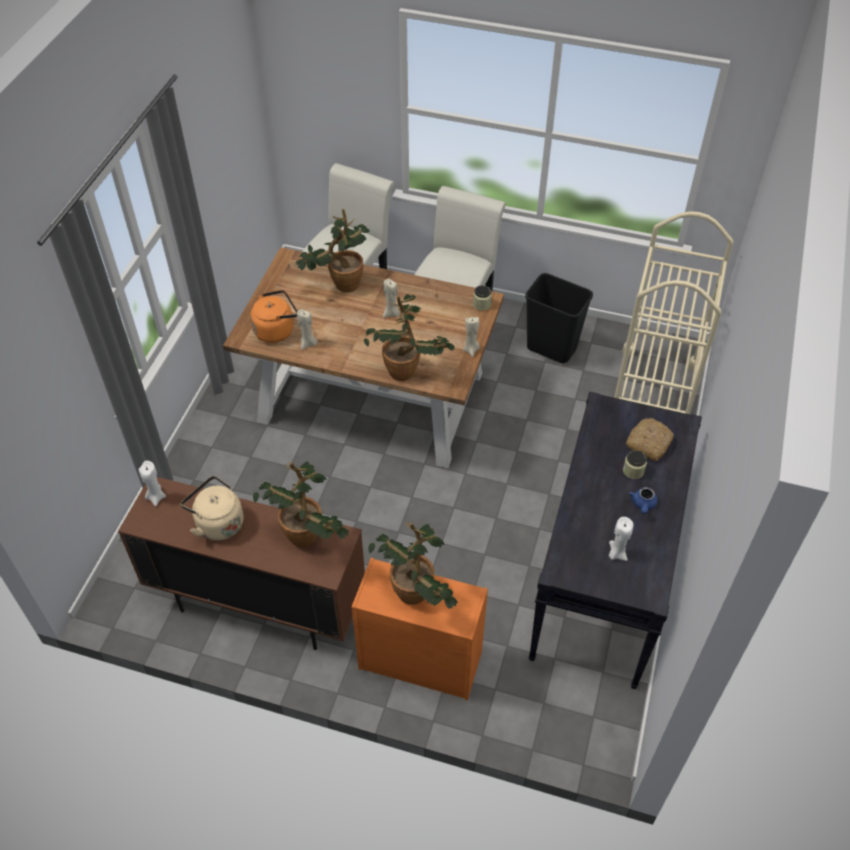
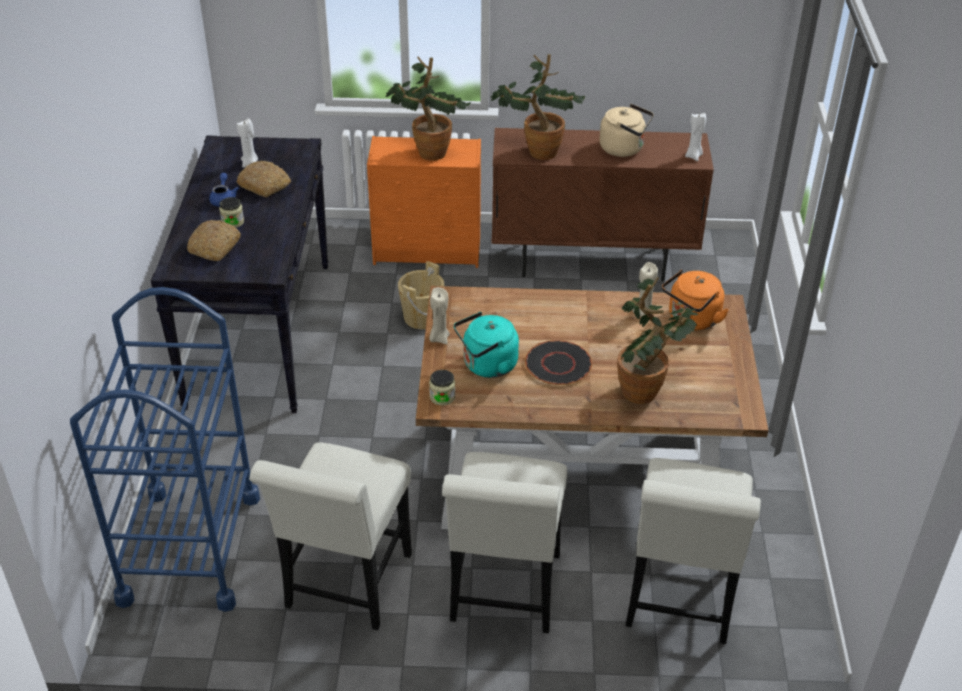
camera: 165 degrees right, 10 degrees down
potted plant [364,294,455,381] -> none
beige candle [383,278,400,318] -> black plate [525,340,592,385]
black trash can [525,273,593,363] -> white chair [249,442,412,630]
beige cart [614,211,733,415] -> blue cart [70,287,260,612]
none -> bread [236,161,291,197]
none -> beige bucket [398,261,444,329]
none -> turquoise kettle [454,312,519,378]

